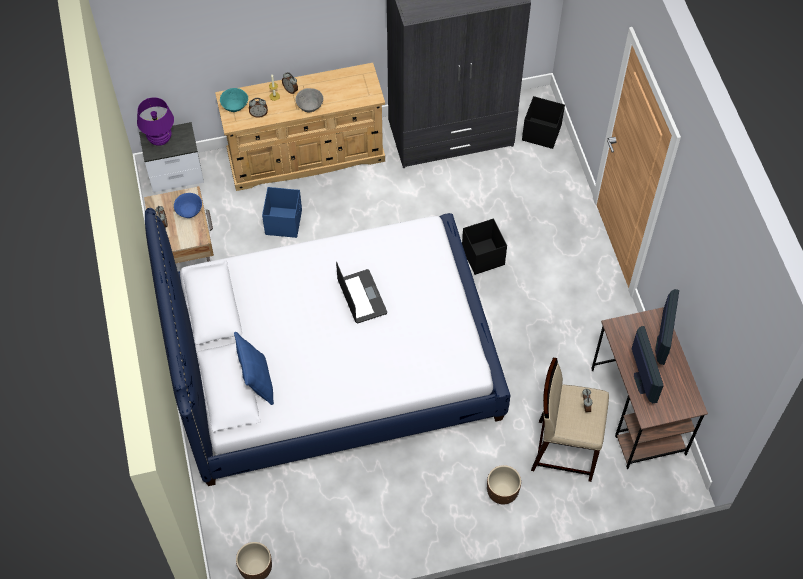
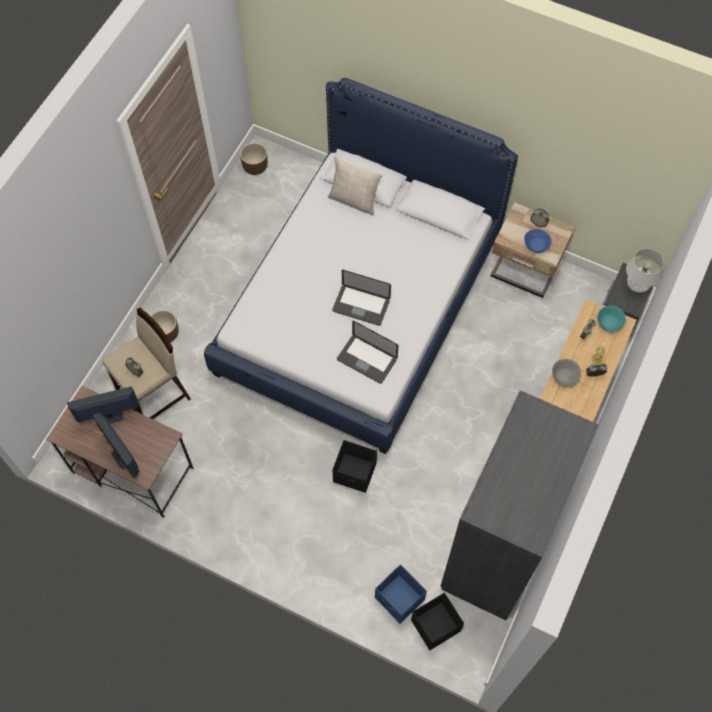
camera: 130 degrees right, 5 degrees up
purple table lamp [137,97,174,146] -> white table lamp [626,248,664,293]
blue pillow [234,332,274,405] -> beige pillow [328,156,382,216]
blue storage box [262,187,302,238] -> blue storage box moved to [375,564,427,624]
monitor [632,326,664,403] -> monitor turned 135 degrees clockwise [67,386,139,424]
none -> laptop [337,321,399,384]

